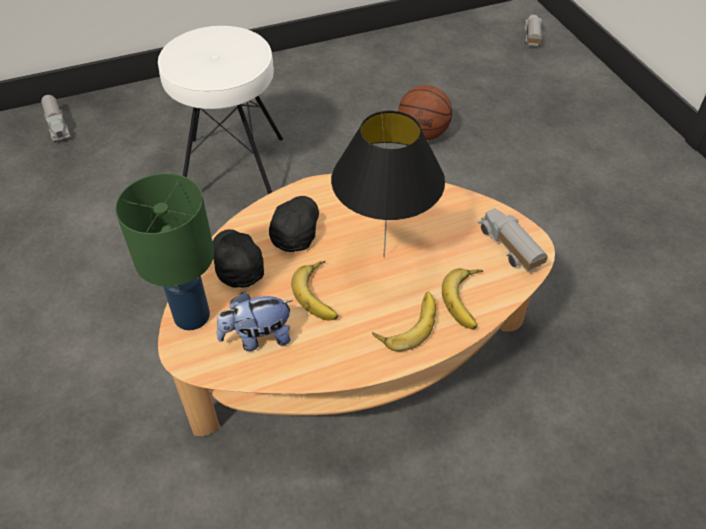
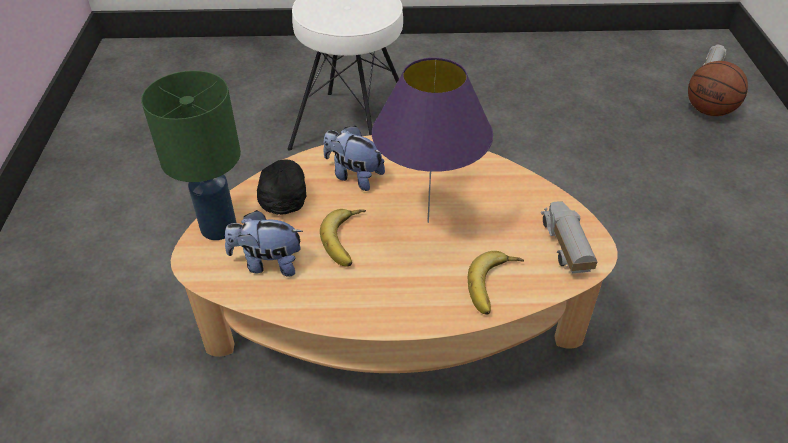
camera: 20 degrees right, 5 degrees down
toy truck [41,95,71,142] -> none
black cap [269,196,319,252] -> plush toy [323,126,385,191]
black table lamp [331,111,445,258] -> purple table lamp [372,57,493,223]
banana [372,292,436,351] -> none
basketball [398,85,452,140] -> basketball moved to [688,61,748,116]

